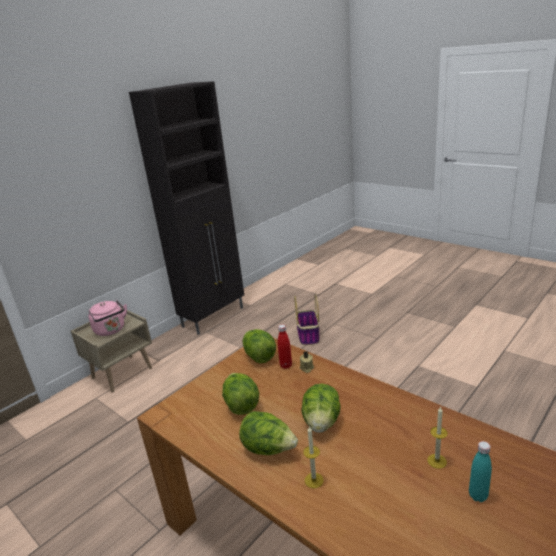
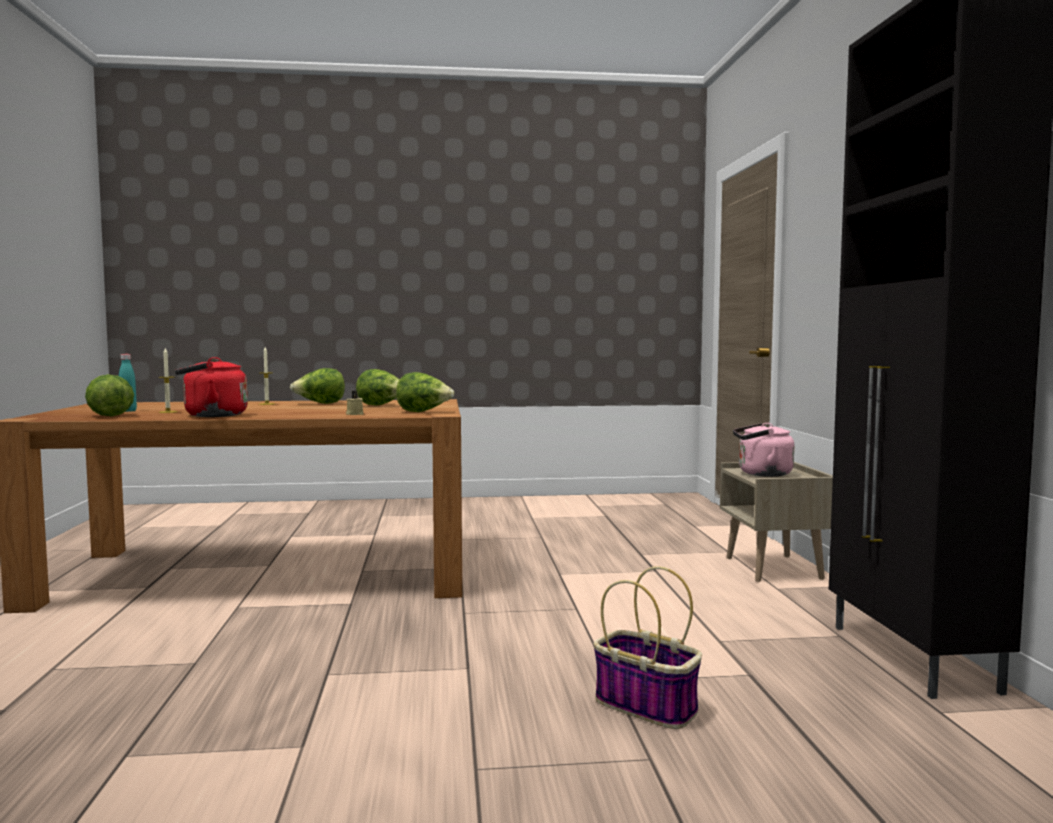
camera: 130 degrees right, 20 degrees down
red bottle [278,325,292,369] -> none
lettuce [301,384,341,433] -> lettuce moved to [85,374,134,416]
none -> red kettle [175,357,248,417]

